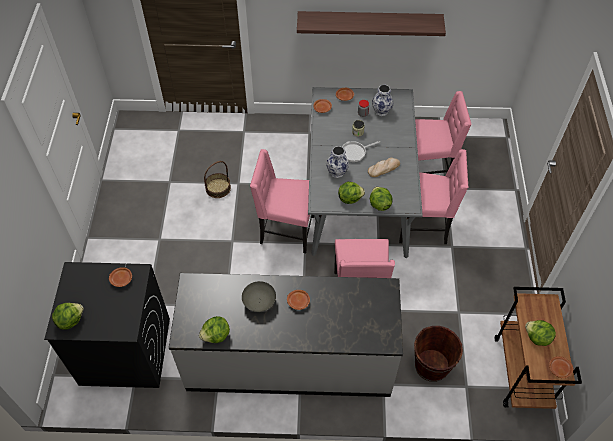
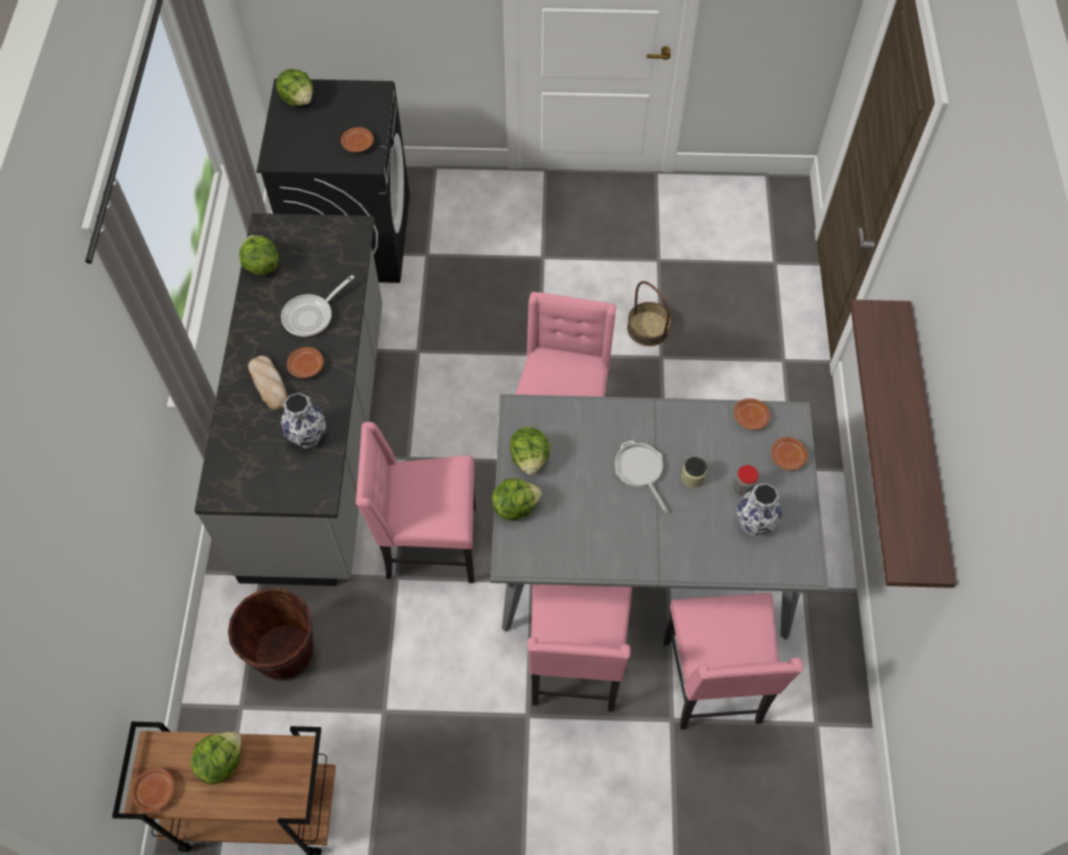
camera: 90 degrees right, 5 degrees up
grey bowl [242,281,276,312] -> frying pan [281,275,355,337]
vase [326,146,350,178] -> vase moved to [281,393,326,448]
bread [368,158,400,177] -> bread moved to [248,356,287,410]

